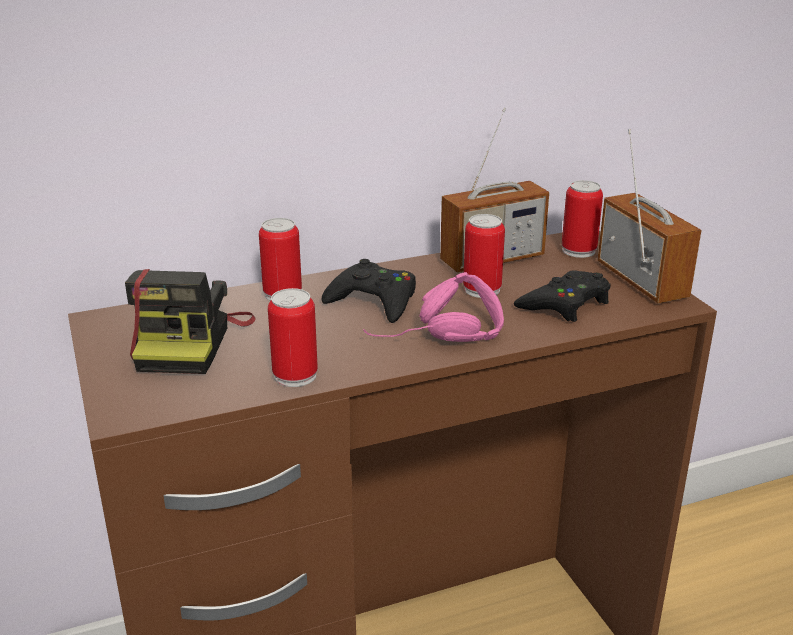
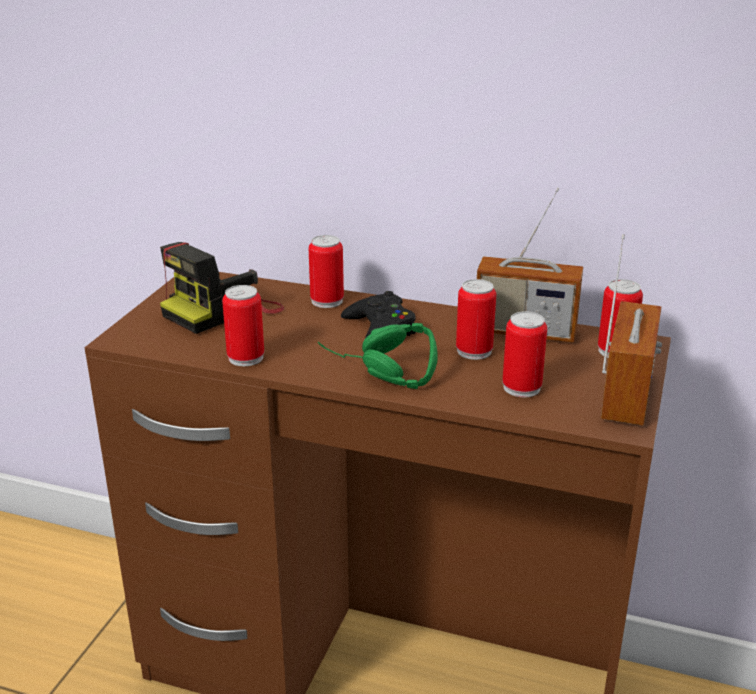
camera: 40 degrees right, 0 degrees up
pink headphones [363,272,504,342] -> green headphones [318,323,438,389]
black game controller [514,270,611,322] -> can [502,311,547,397]

